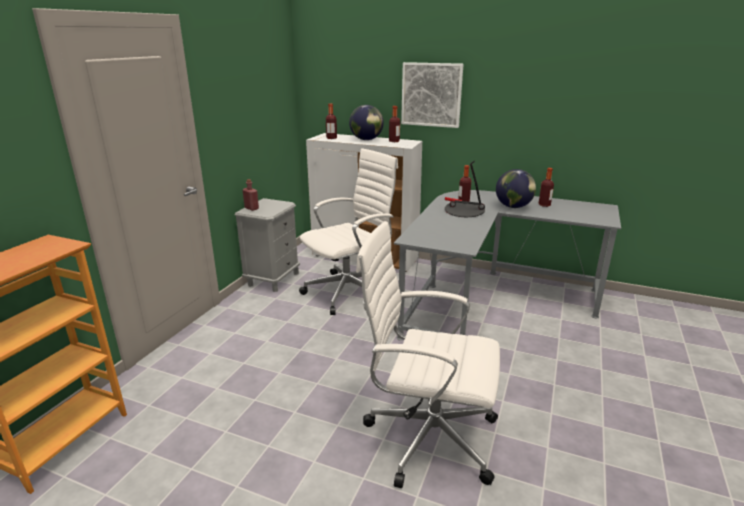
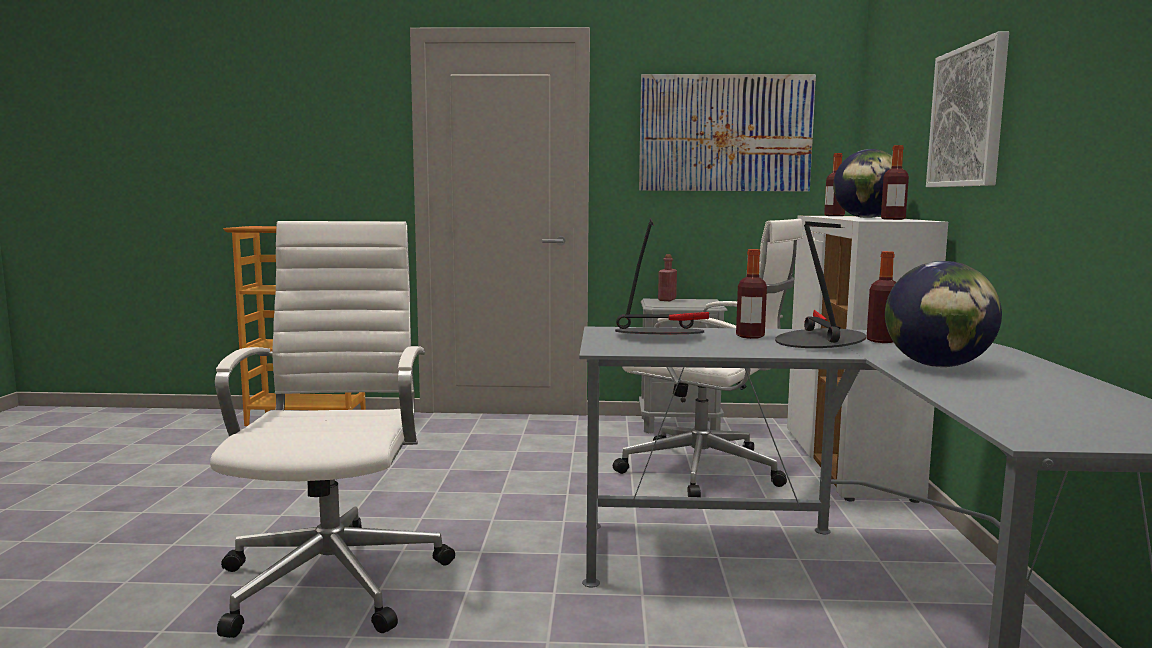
camera: 70 degrees right, 15 degrees down
bottle [539,168,554,207] -> bottle moved to [736,249,767,339]
none -> table lamp [615,219,709,334]
none -> picture [639,74,816,192]

